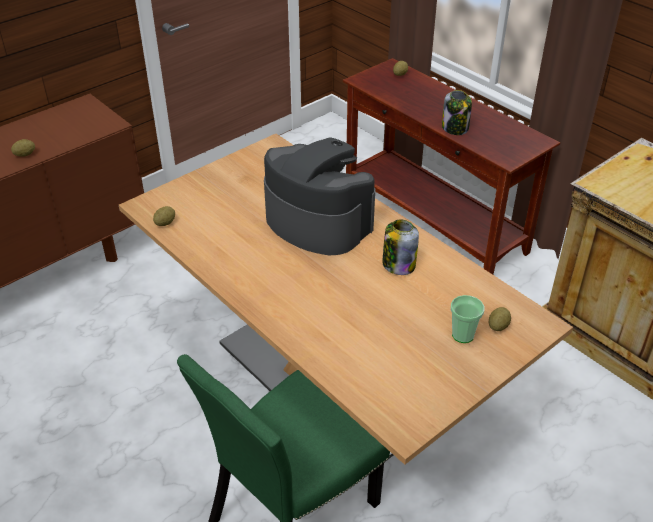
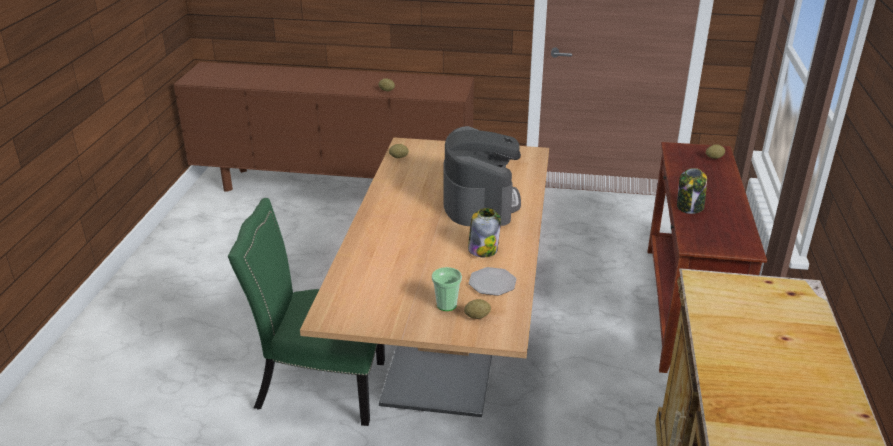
camera: 50 degrees right, 10 degrees down
none -> plate [469,267,516,296]

